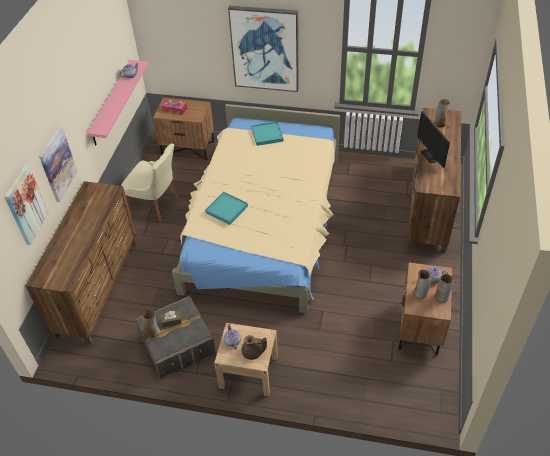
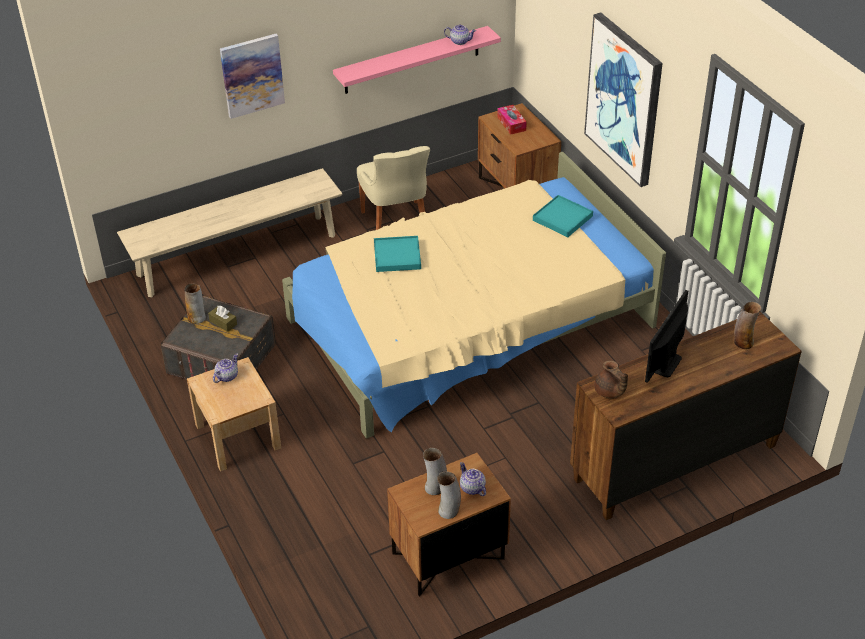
camera: 50 degrees right, 5 degrees down
picture [4,164,49,245] -> none
brown dresser [25,181,136,344] -> beige bench [117,168,343,297]
brown teapot [241,335,267,360] -> brown teapot moved to [594,360,628,398]

